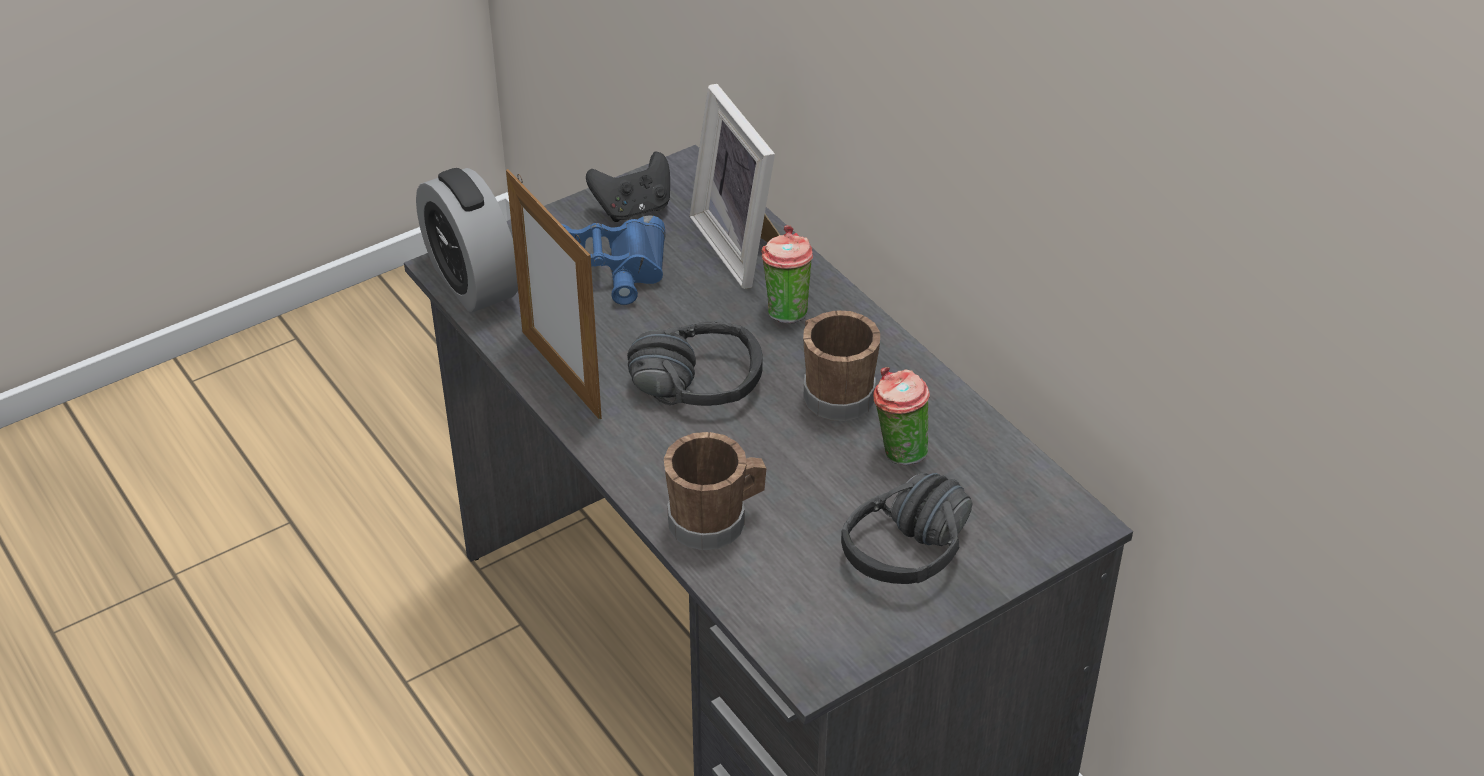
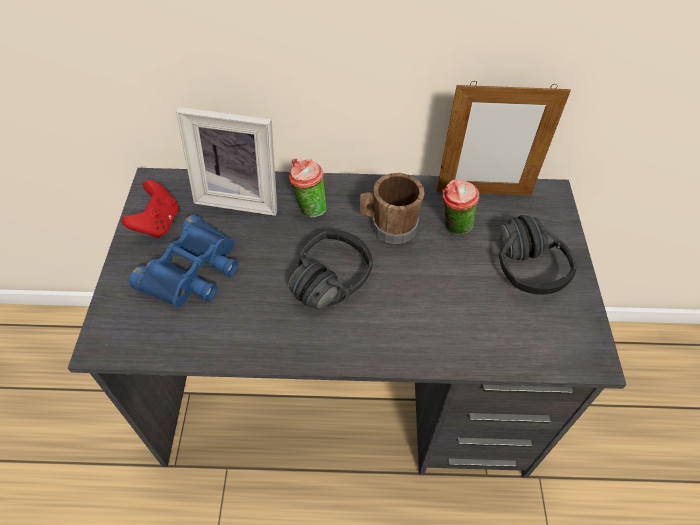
camera: 55 degrees left, 10 degrees up
alarm clock [416,168,518,312] -> none
picture frame [506,169,602,420] -> picture frame moved to [437,81,571,195]
black game controller [586,152,670,222] -> red game controller [122,180,179,238]
brown mug [664,432,766,550] -> none

